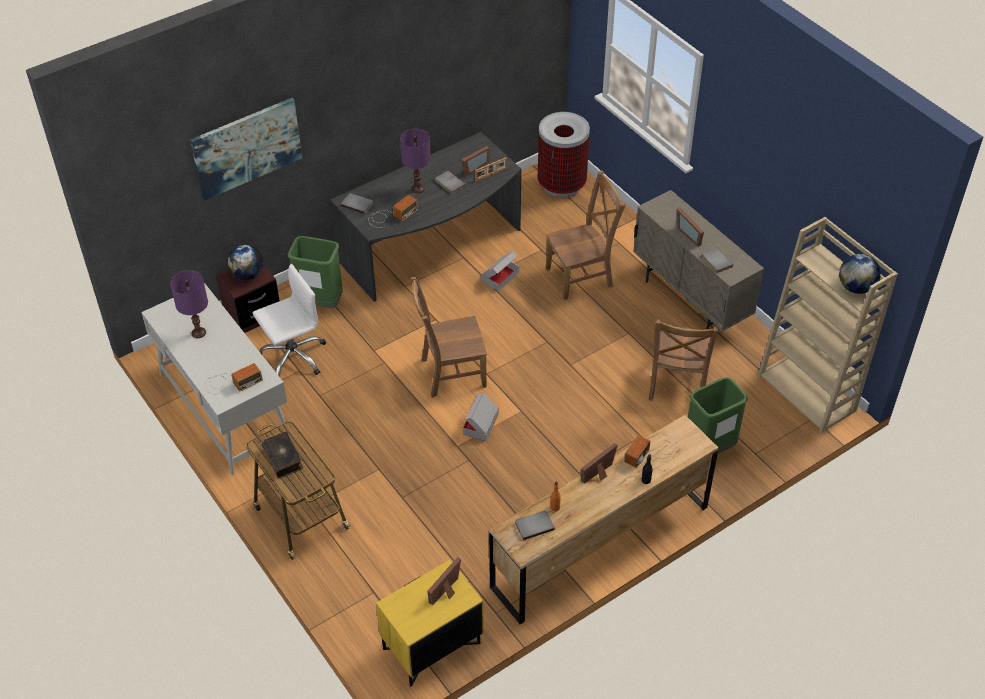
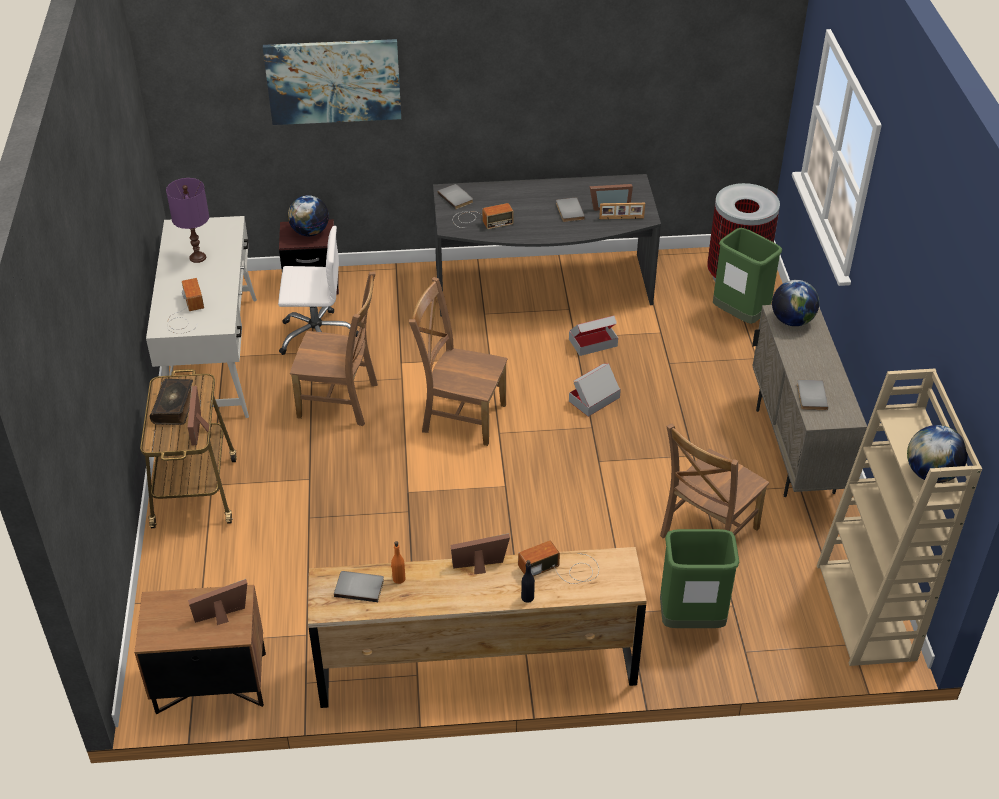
camera: 30 degrees right, 5 degrees down
radio [205,363,263,395] -> radio turned 105 degrees counterclockwise [167,278,204,334]
green trash can [288,236,343,308] -> green trash can moved to [713,228,782,324]
yellow nightstand [376,560,484,687] -> brown nightstand [134,585,266,715]
purple table lamp [400,129,431,194] -> none
cardboard box [463,392,499,441] -> cardboard box moved to [569,364,621,417]
brown chair [546,170,626,300] -> brown chair moved to [290,272,378,426]
picture frame [677,207,704,247] -> picture frame moved to [188,386,209,445]
none -> globe [772,280,819,326]

